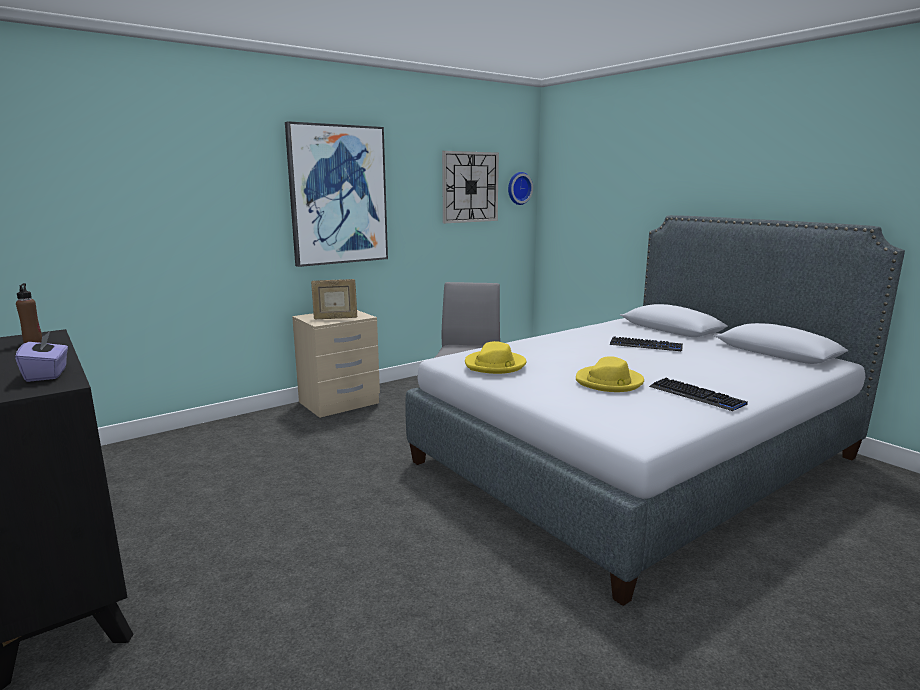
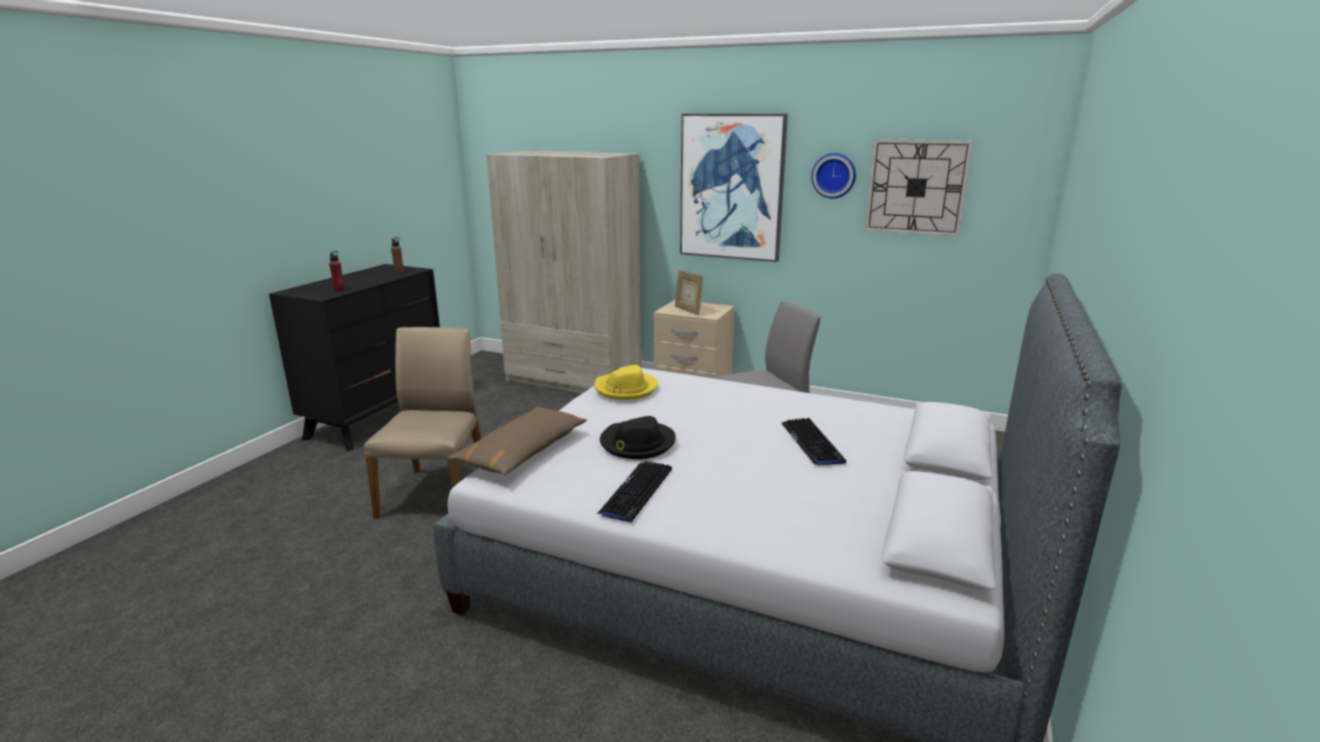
camera: 60 degrees right, 5 degrees up
purple tissue box [15,331,68,382] -> red bottle [329,251,345,292]
wall clock [508,172,533,205] -> wall clock moved to [811,153,856,198]
yellow hat [576,356,644,392] -> black hat [600,416,676,459]
none -> beige chair [364,327,481,519]
none -> brown pillow [448,406,587,475]
none -> beige wardrobe [487,151,641,393]

